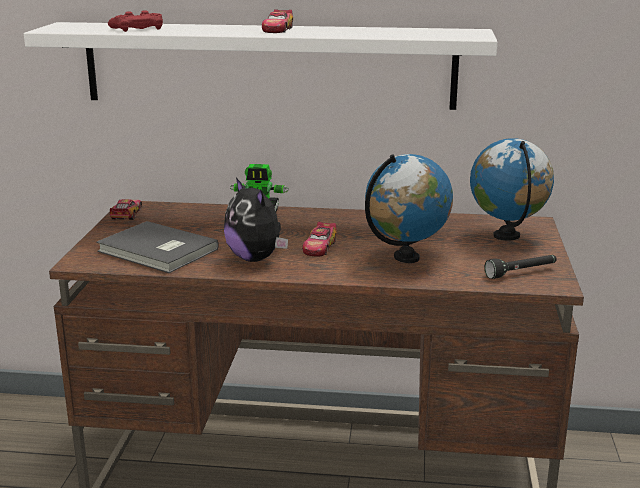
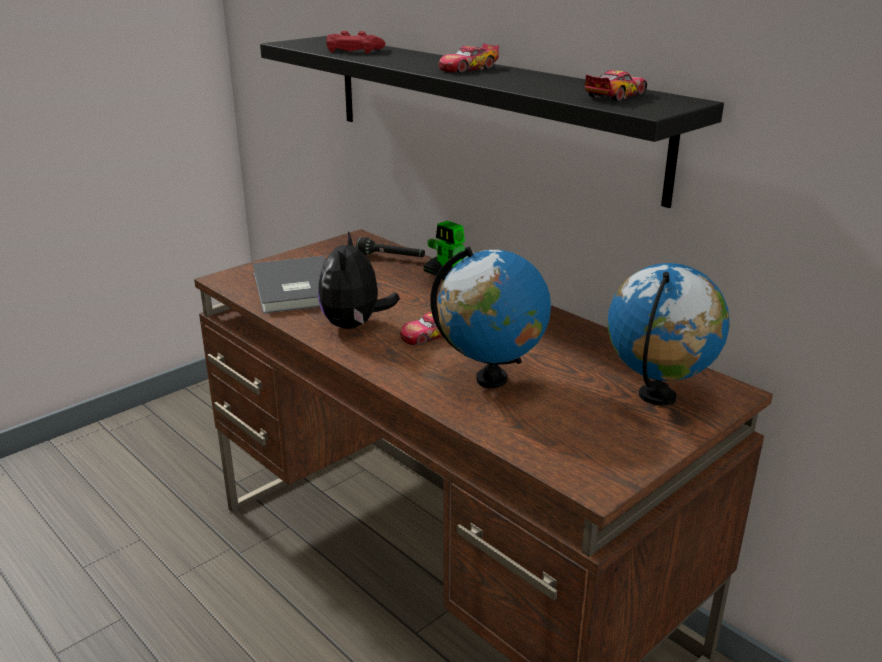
camera: 40 degrees right, 5 degrees up
white shelf [24,22,498,110] -> black shelf [260,36,724,208]
toy car [110,199,142,220] -> toy car moved to [585,70,647,101]
black flashlight [484,255,557,279] -> black flashlight moved to [356,237,425,257]

